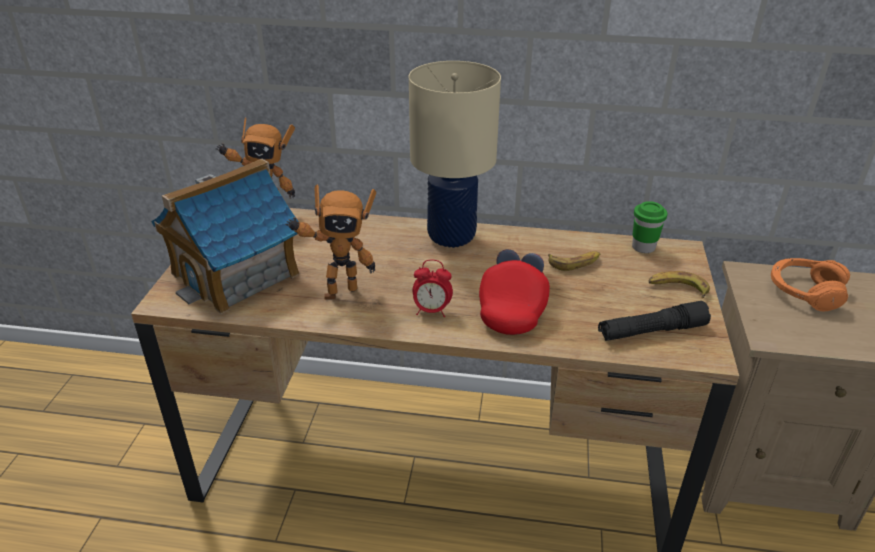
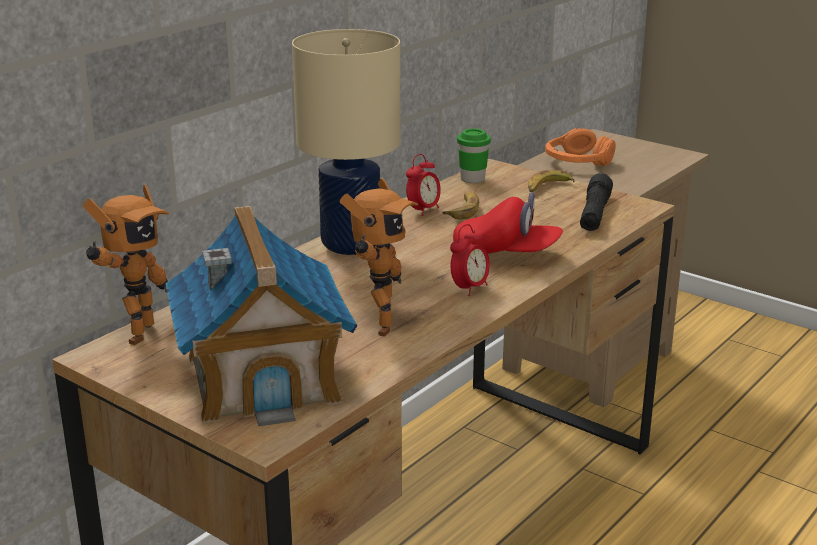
camera: 60 degrees left, 10 degrees down
red cap [479,249,550,335] -> red cap turned 150 degrees clockwise [453,192,563,253]
none -> alarm clock [406,154,441,216]

